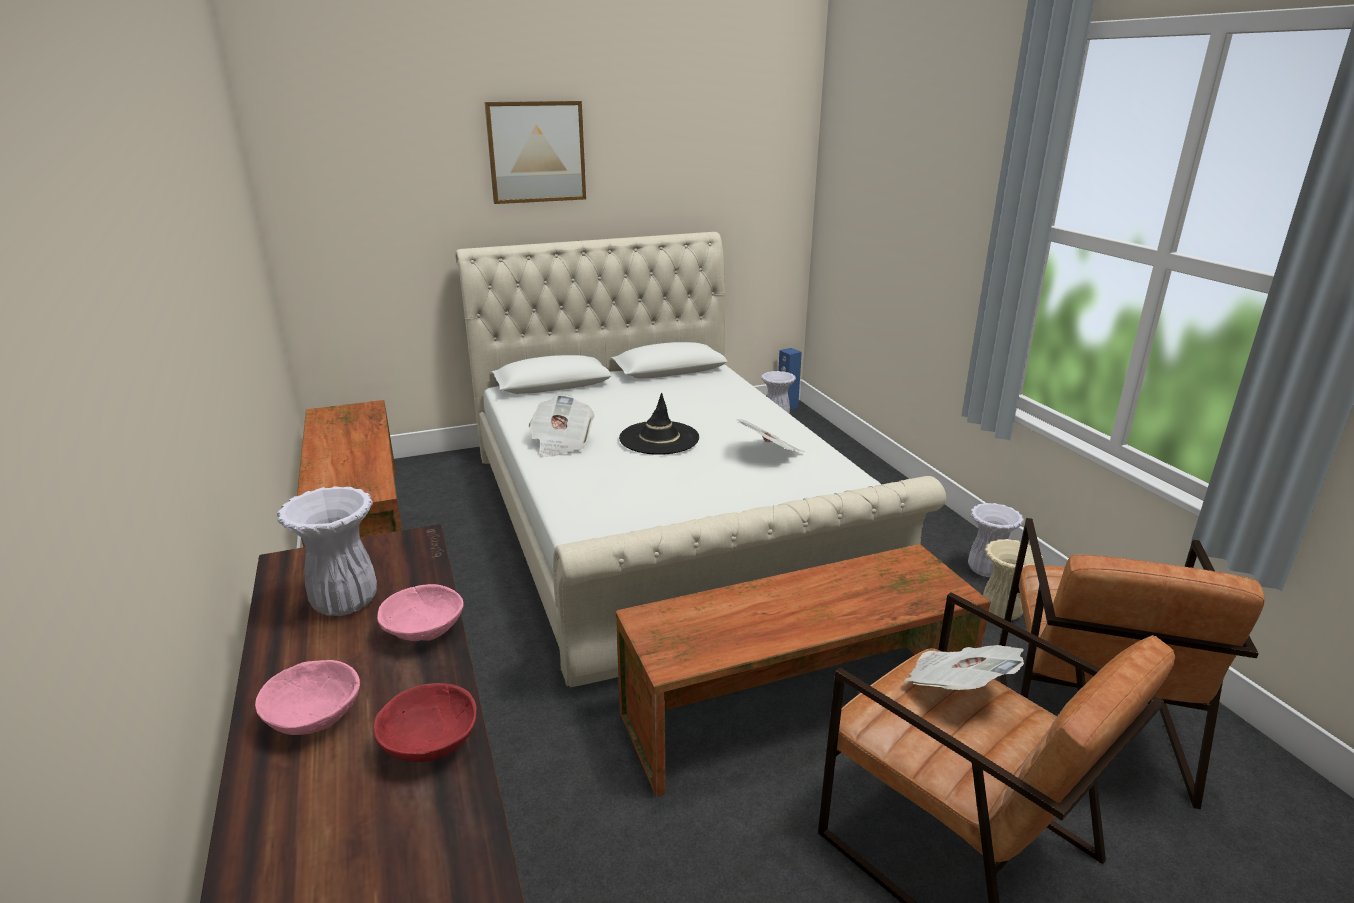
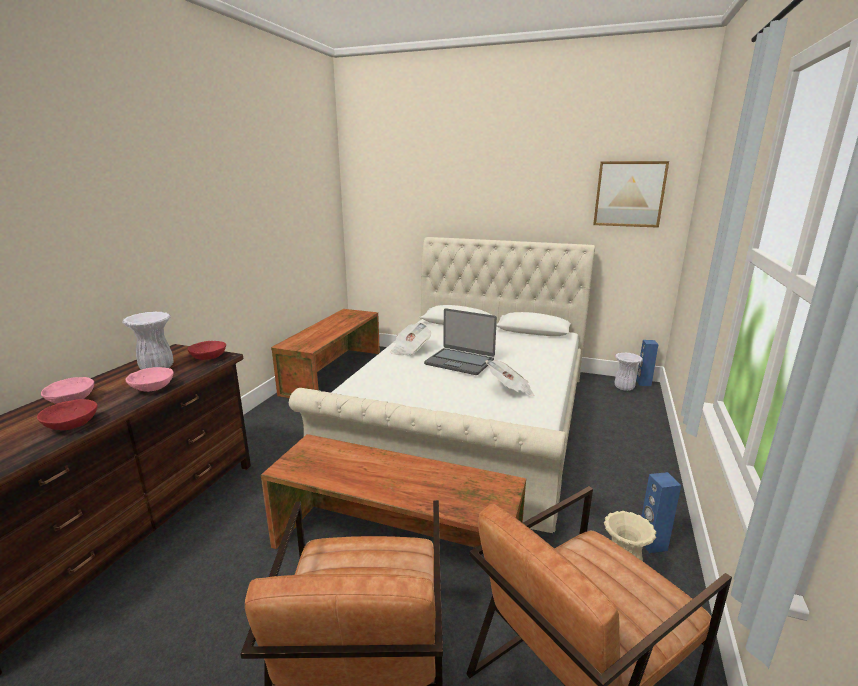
camera: 40 degrees right, 5 degrees down
picture [484,101,586,204] -> picture moved to [593,161,669,228]
black hat [619,393,699,455] -> laptop [424,308,497,375]
newspaper [905,645,1024,690] -> none
white vase [968,503,1024,577] -> blue speaker [642,472,681,553]
none -> red bowl [187,341,226,360]

